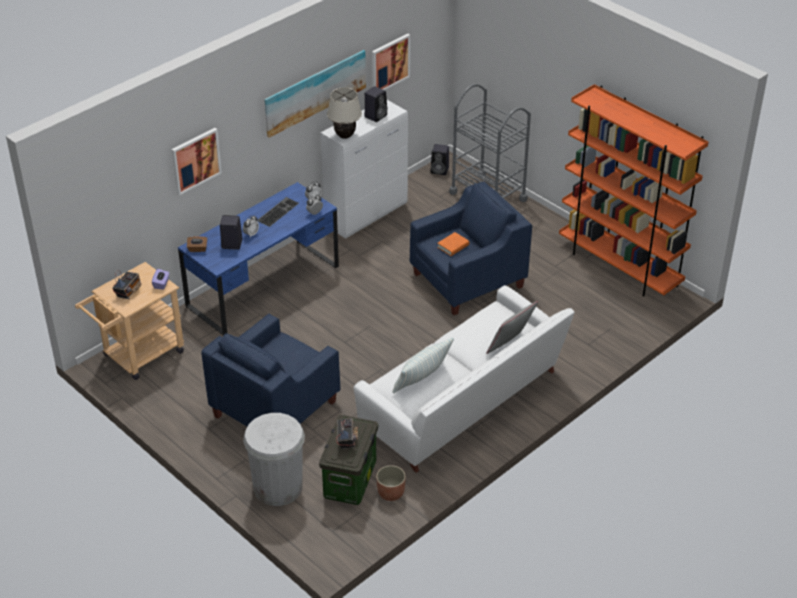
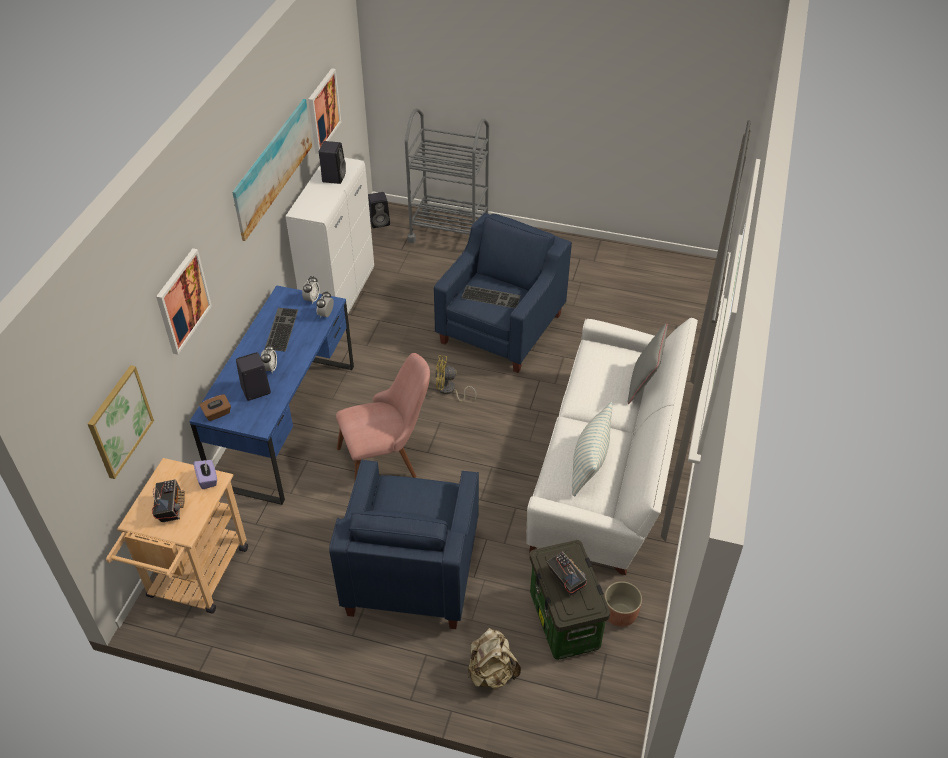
camera: 30 degrees left, 5 degrees up
white trash can [243,413,305,506] -> beige backpack [468,628,521,690]
beige table lamp [327,87,362,139] -> none
orange book [437,232,469,256] -> keyboard [461,285,521,308]
orange bookcase [559,84,708,297] -> none
none -> picture [88,365,154,479]
none -> pink chair [336,353,430,479]
none -> yellow fan [435,356,476,402]

